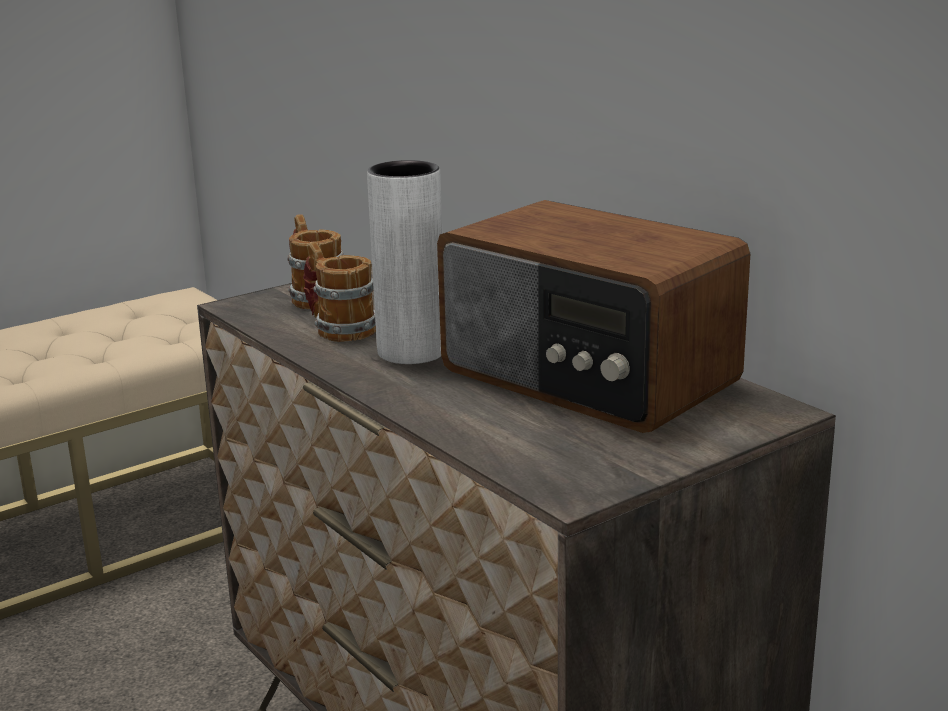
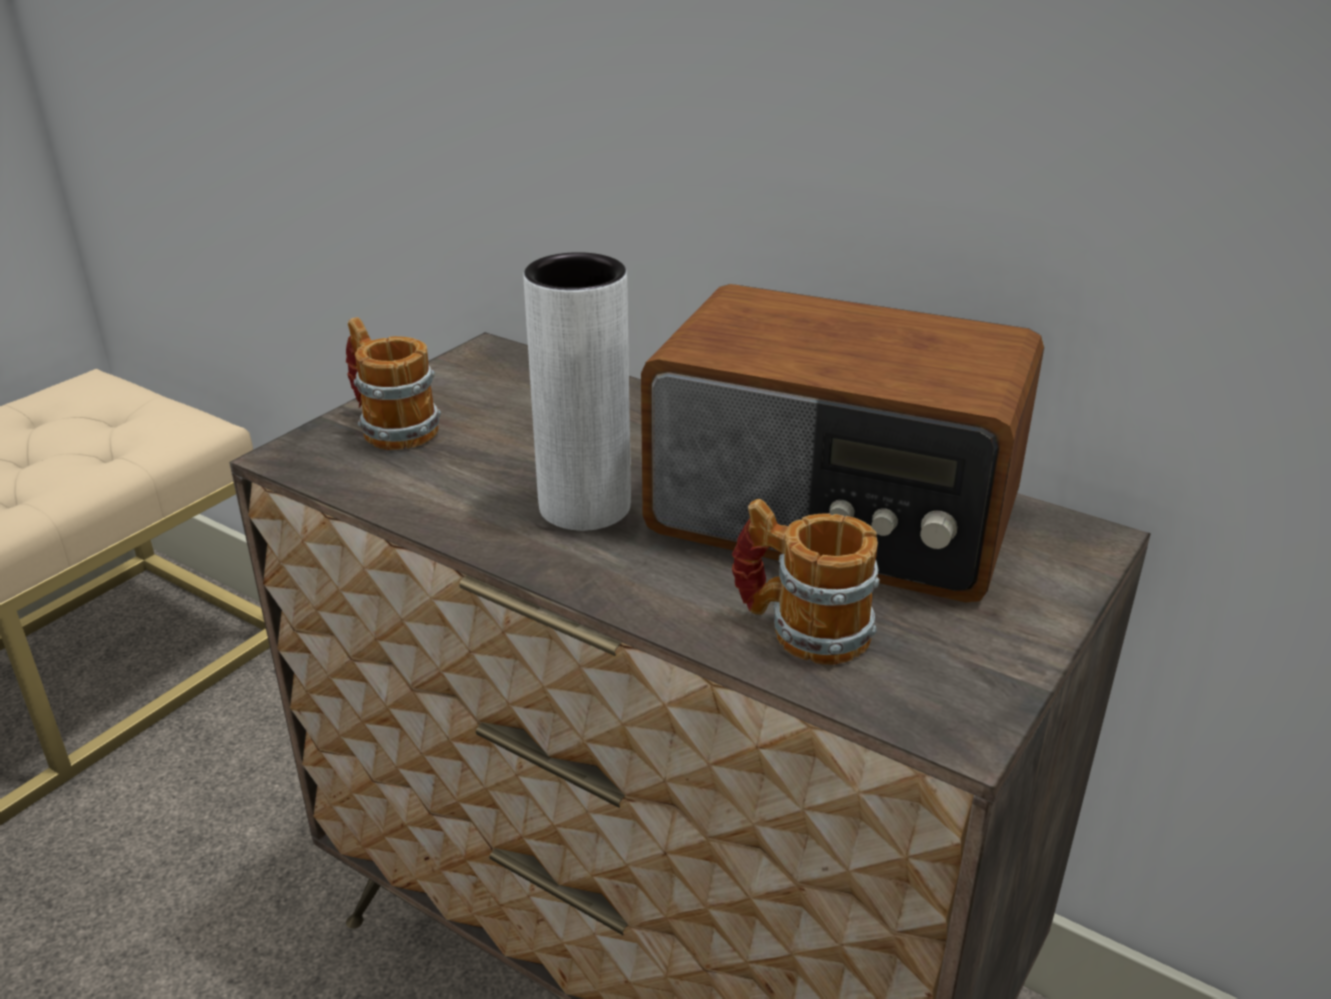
camera: 20 degrees left, 10 degrees up
mug [303,242,376,342] -> mug moved to [732,499,879,665]

